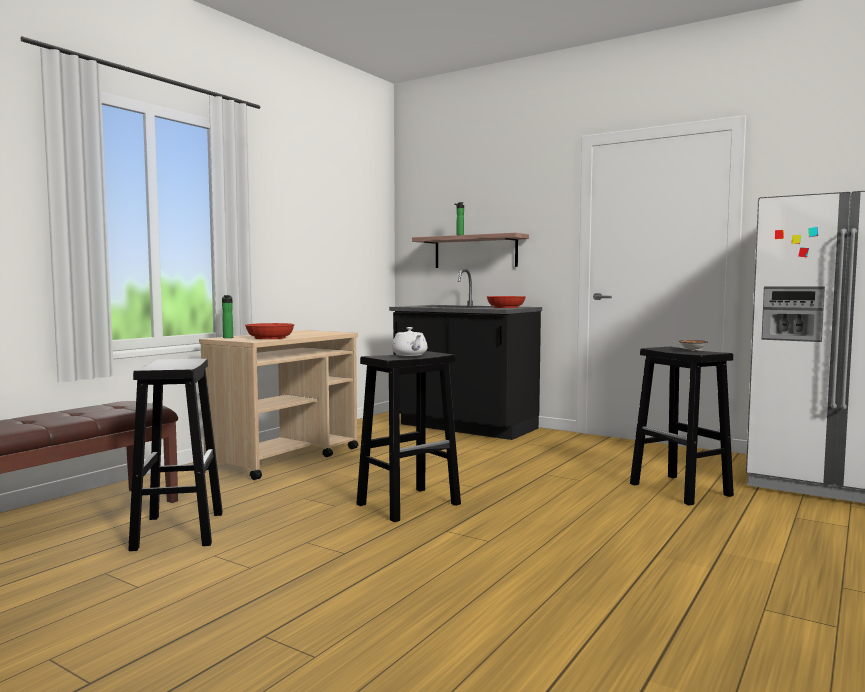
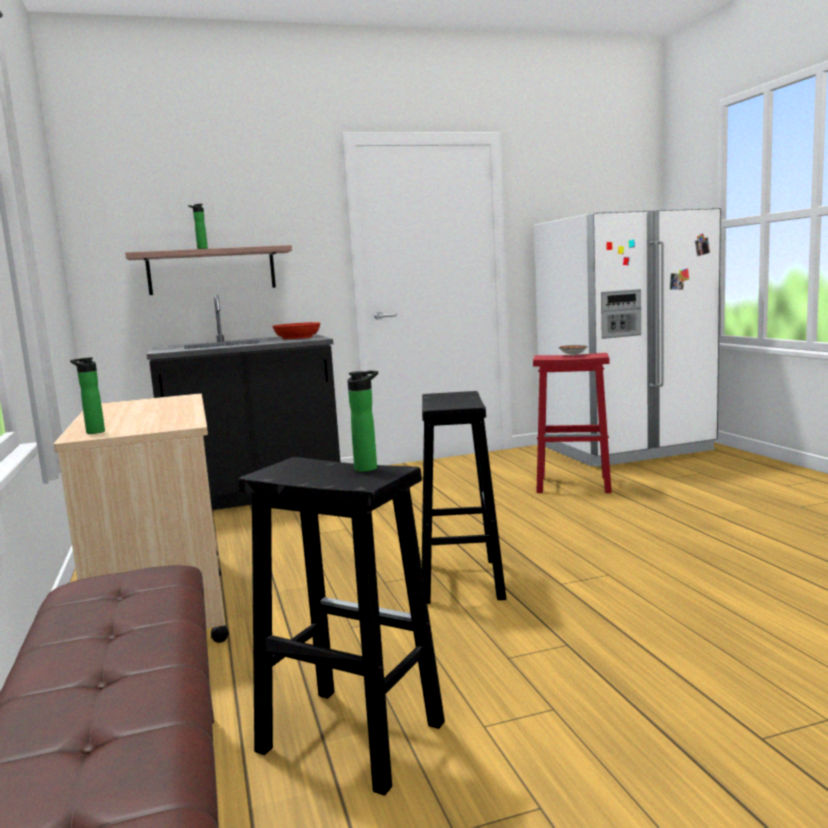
camera: 50 degrees left, 5 degrees up
red bowl [245,323,295,339] -> none
white teapot [392,327,428,356] -> none
black stool [630,347,734,506] -> red stool [533,353,612,493]
none -> bottle [347,371,378,472]

